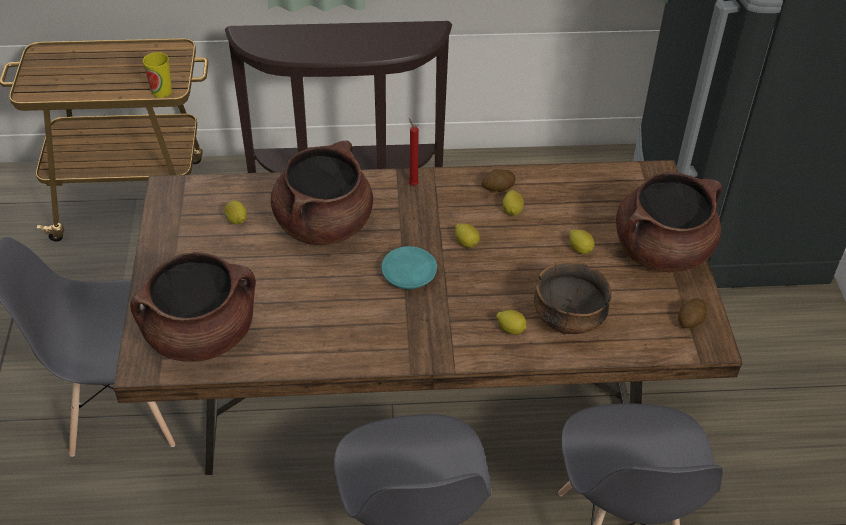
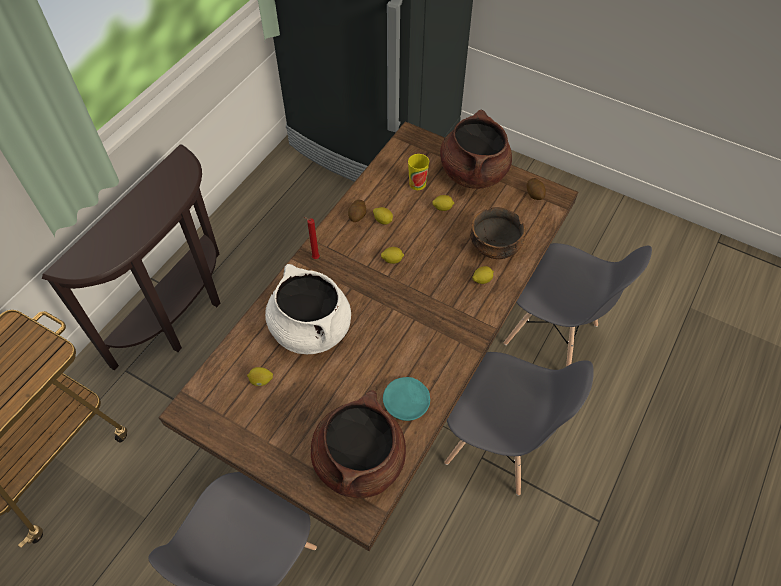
camera: 55 degrees left, 10 degrees up
cup [143,52,172,98] -> cup moved to [408,154,429,190]
brown cooking pot [271,141,373,245] -> white cooking pot [265,264,351,354]
turquoise plate [381,246,437,289] -> turquoise plate moved to [383,377,430,421]

